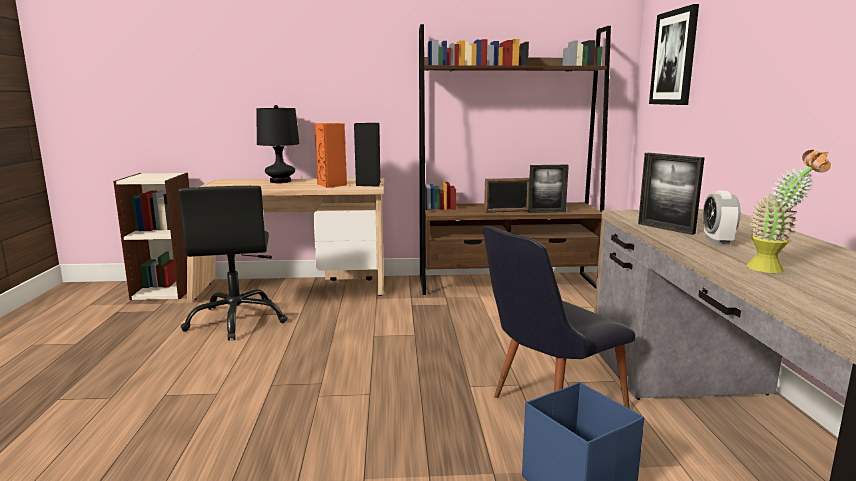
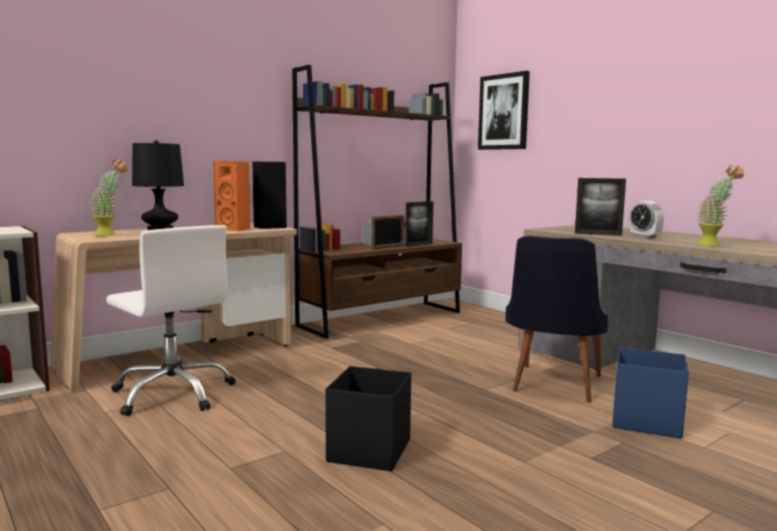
camera: 35 degrees left, 5 degrees down
black office chair [179,186,287,341] -> white office chair [106,225,236,416]
none -> potted plant [90,160,128,236]
none -> black storage box [326,366,411,471]

